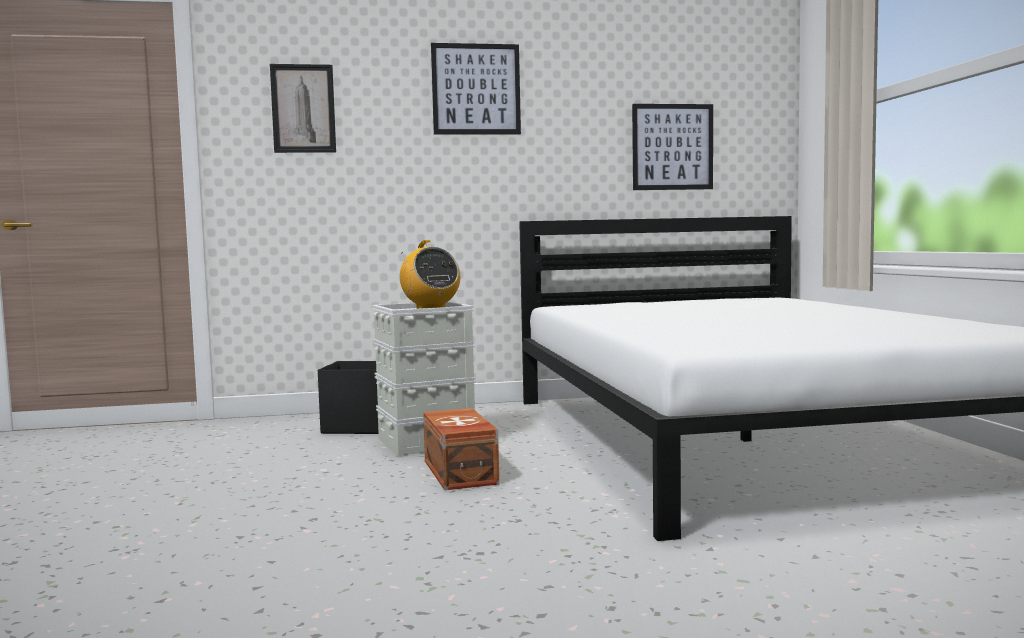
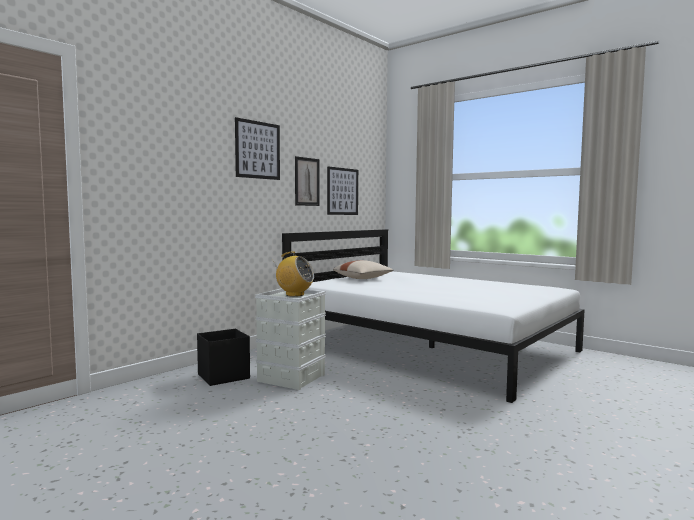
camera: 40 degrees left, 0 degrees up
picture [270,64,336,153] -> picture moved to [295,156,320,206]
brown storage box [423,408,500,490] -> none
none -> beige pillow [333,260,394,279]

